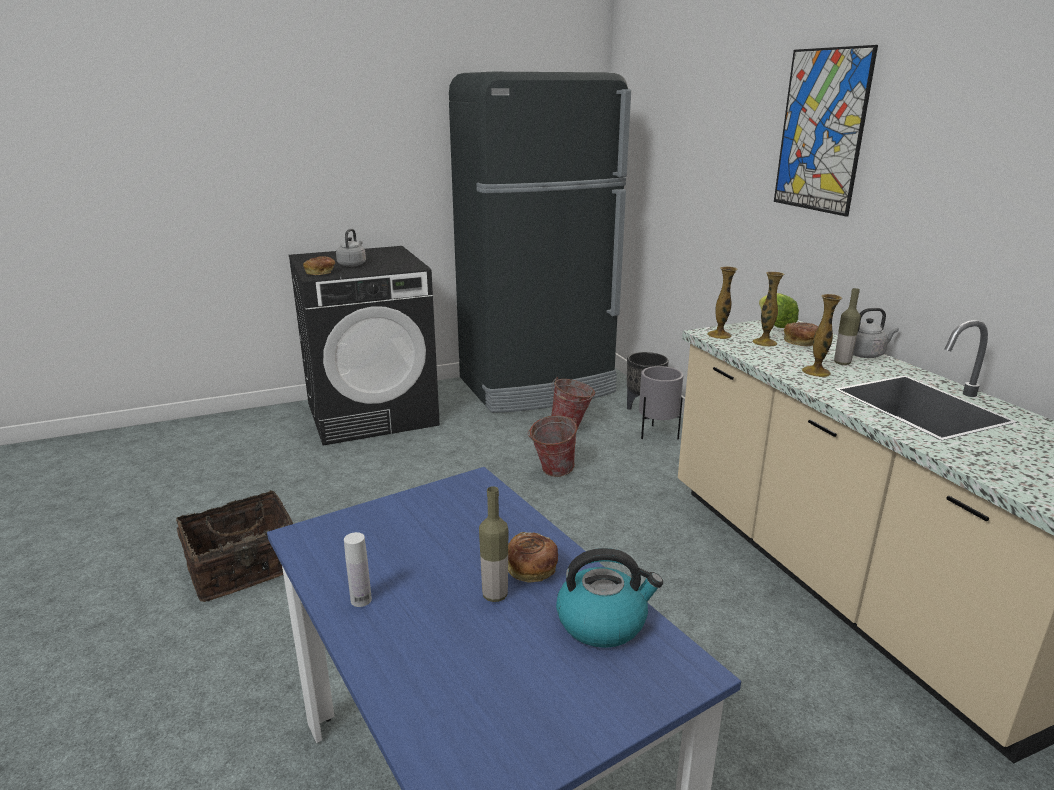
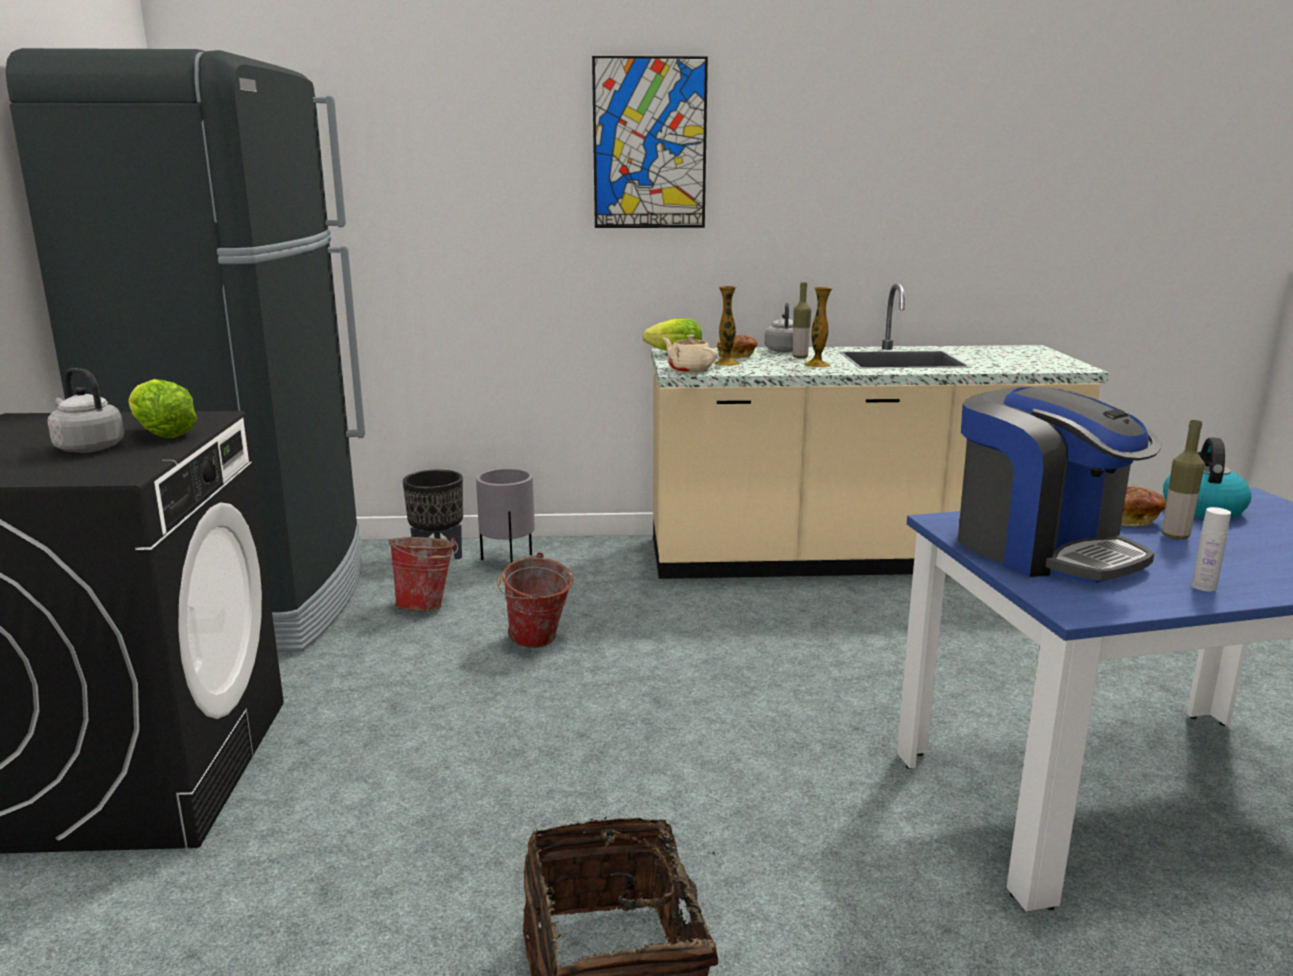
camera: 70 degrees left, 5 degrees down
bread [303,256,335,275] -> none
vase [707,266,738,339] -> beige teapot [663,335,717,373]
none -> lettuce [128,379,197,438]
none -> coffee machine [958,387,1161,583]

